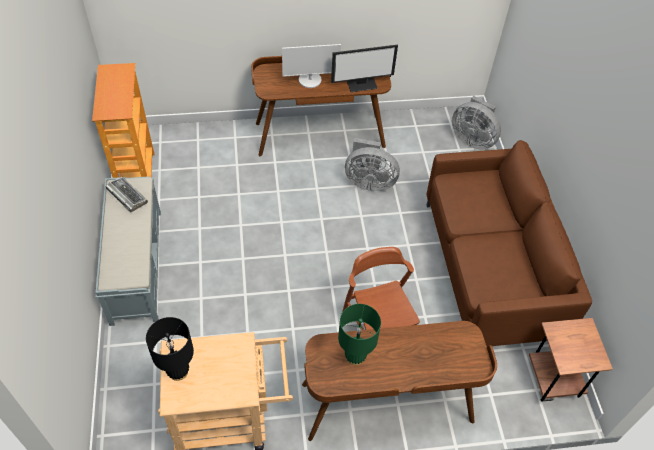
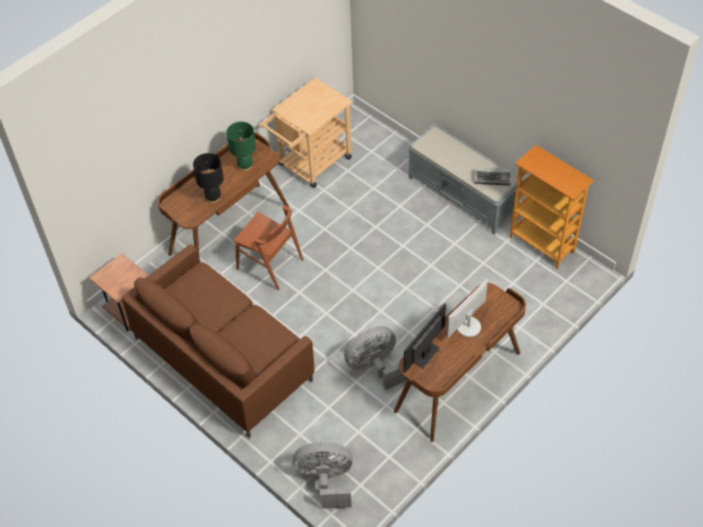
camera: 145 degrees right, 0 degrees up
black table lamp [146,317,194,381] -> black table lamp moved to [193,153,224,203]

